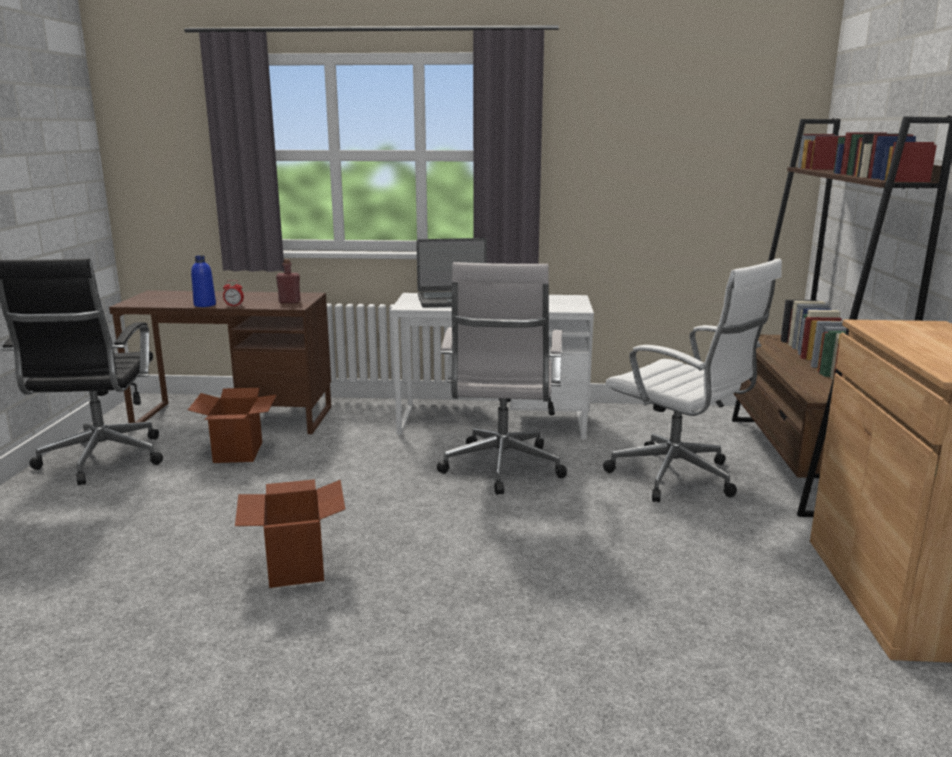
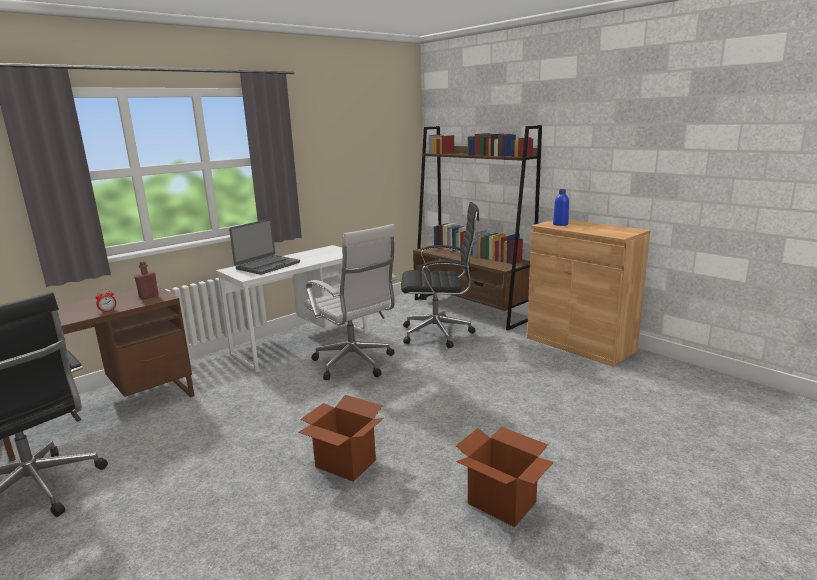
camera: 45 degrees left, 0 degrees up
cardboard box [188,388,277,463] -> cardboard box moved to [456,427,554,527]
blue bottle [191,255,216,307] -> blue bottle moved to [553,189,569,226]
white office chair [603,258,782,502] -> black office chair [401,202,479,349]

